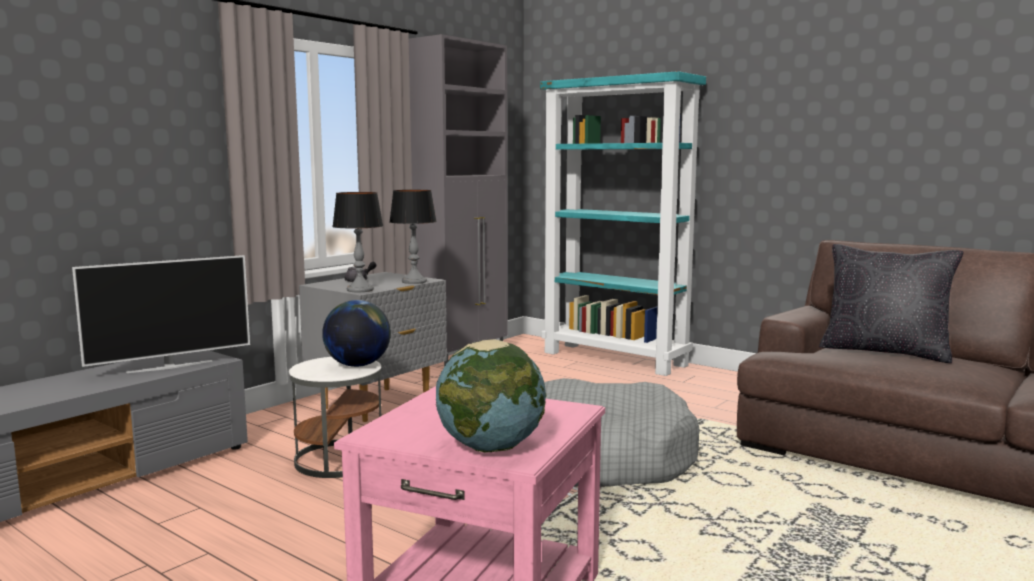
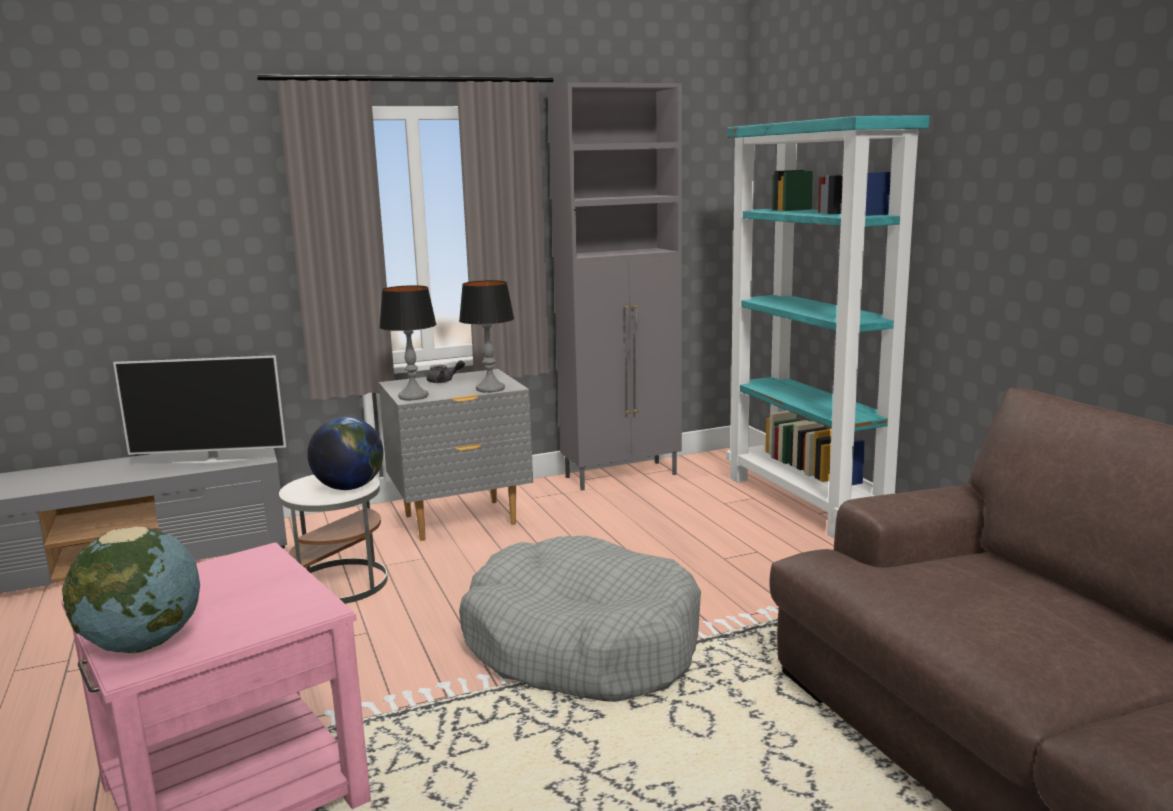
camera: 30 degrees right, 5 degrees up
black pillow [819,244,964,363] -> none

